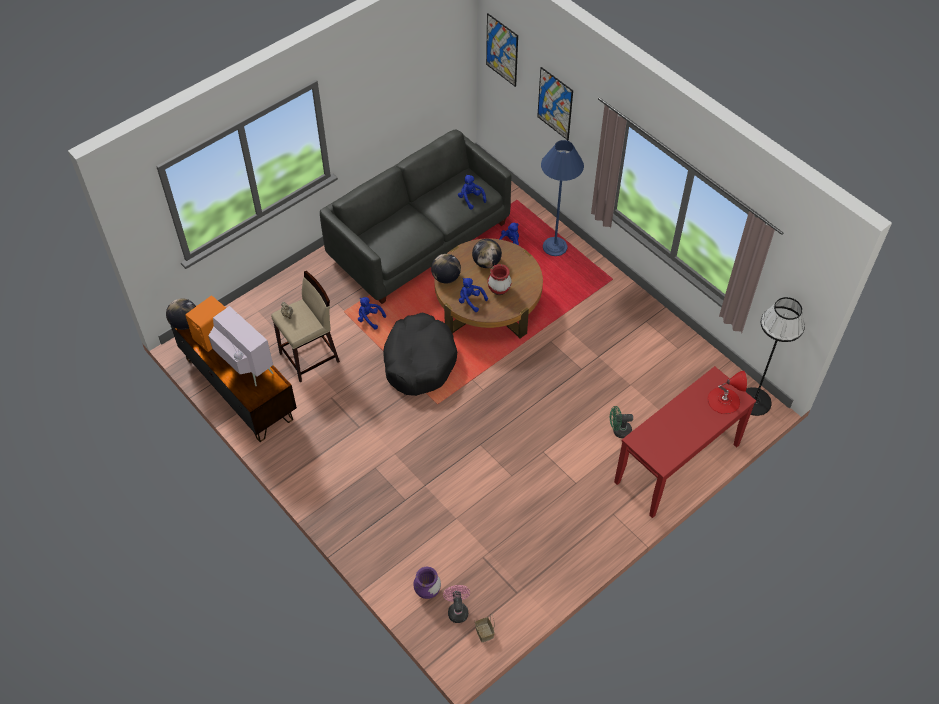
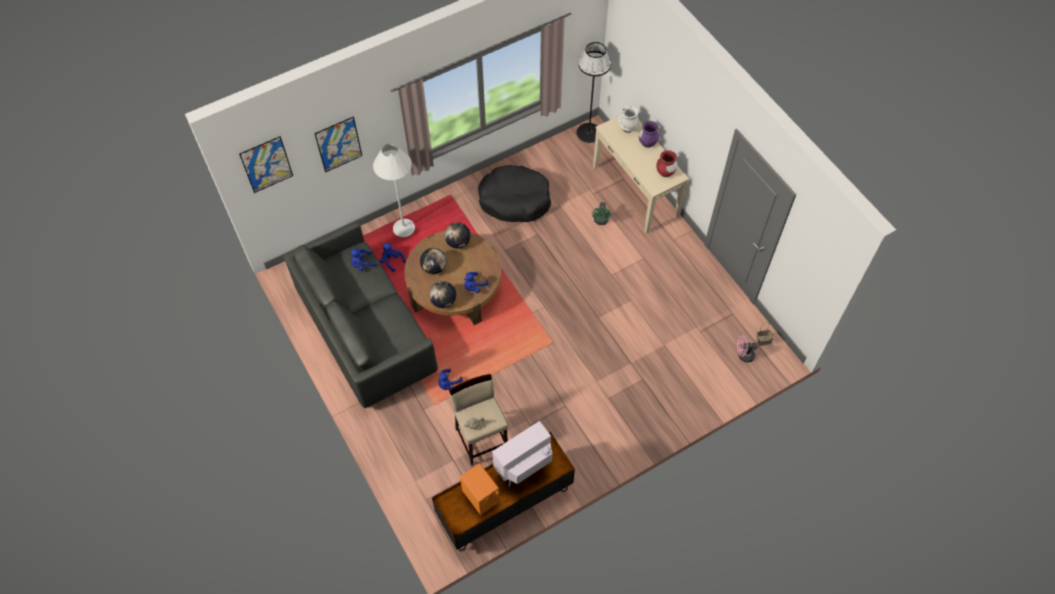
camera: 80 degrees left, 5 degrees up
globe [166,298,196,330] -> globe moved to [444,222,471,249]
black dog bed [383,312,457,396] -> black dog bed moved to [478,165,551,222]
purple vase [413,567,441,599] -> purple vase moved to [639,121,659,148]
red vase [488,264,512,295] -> red vase moved to [656,150,677,177]
blue floor lamp [541,140,584,256] -> white floor lamp [373,144,415,237]
red console table [614,366,756,518] -> beige console table [593,115,689,234]
red table lamp [708,371,747,414] -> white vase [619,106,639,133]

